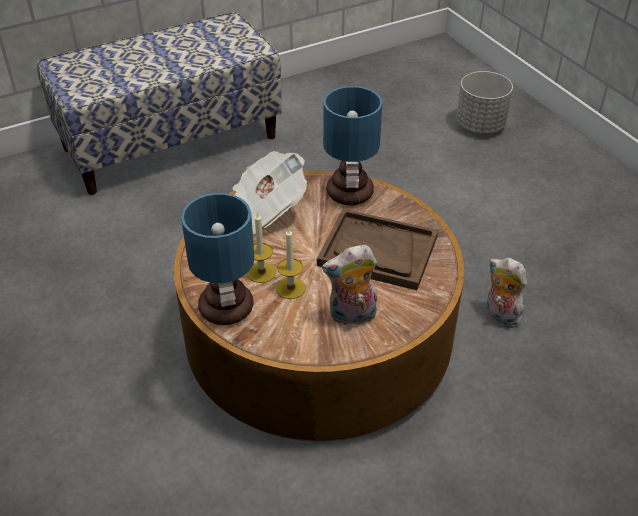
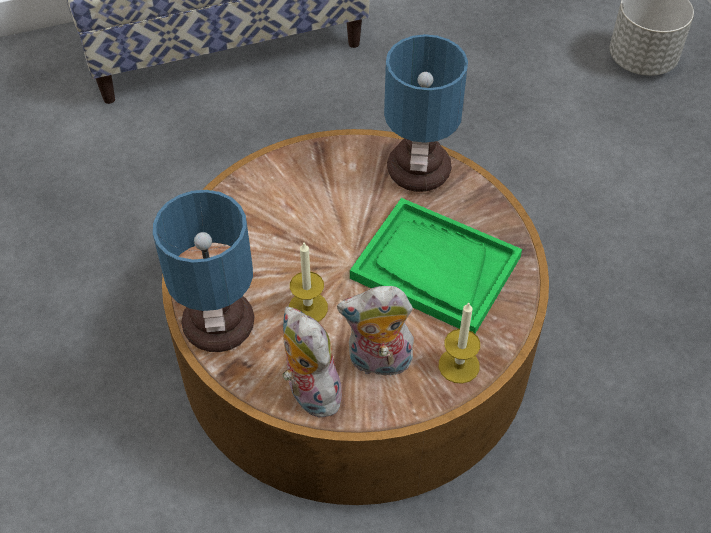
camera: 10 degrees right, 10 degrees up
newspaper [232,151,307,234] -> none
candle [247,212,276,283] -> candle moved to [439,303,480,384]
brown tray [317,209,438,290] -> green tray [350,198,522,334]
plush toy [486,257,527,328] -> plush toy moved to [283,307,342,418]

